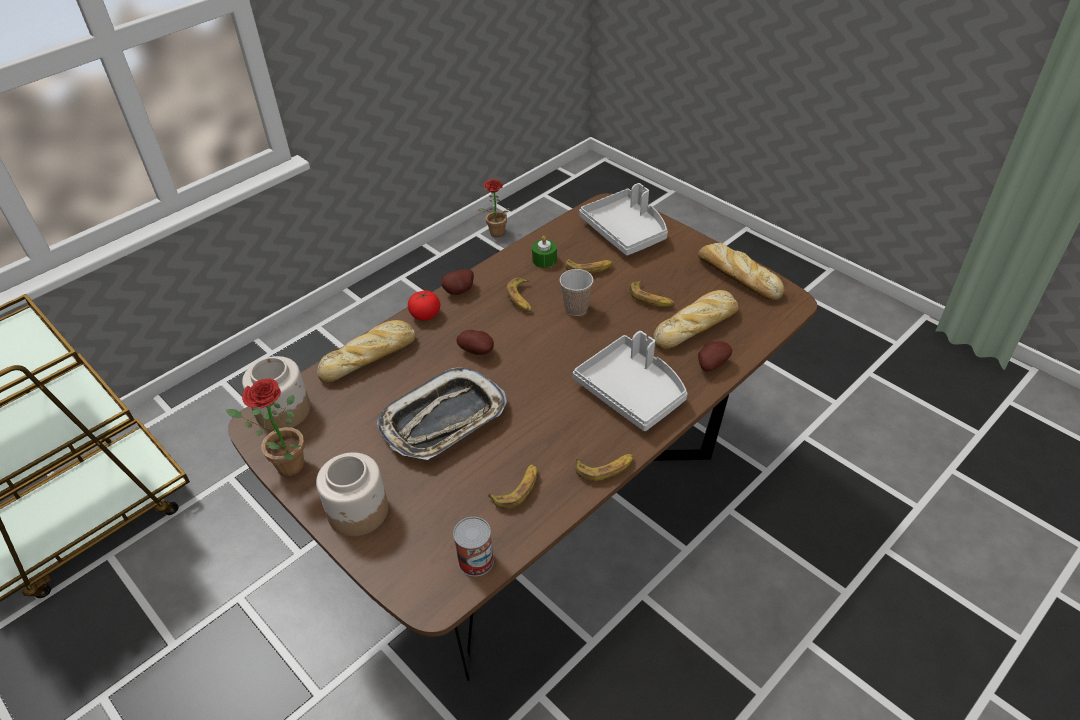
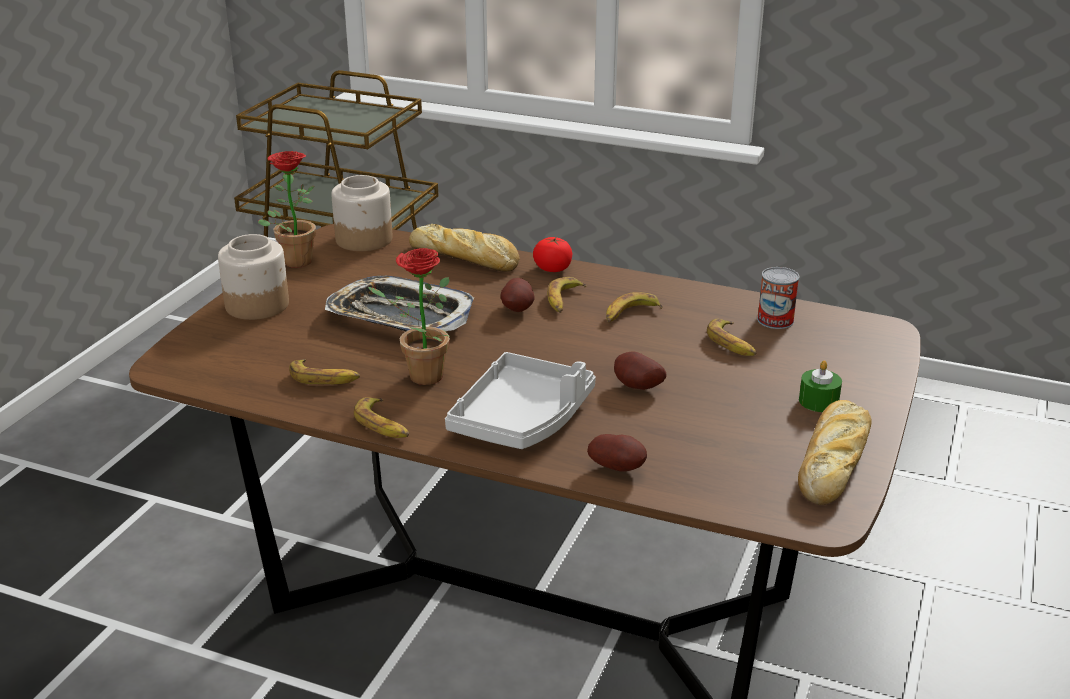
camera: 65 degrees right, 15 degrees down
potato [441,269,474,295] -> potato moved to [614,351,666,390]
can [453,517,494,577] -> can moved to [757,267,799,329]
potted plant [478,179,518,238] -> potted plant moved to [368,248,450,385]
green candle [532,236,557,268] -> green candle moved to [799,360,842,412]
cup [560,269,593,316] -> none
grey tray [579,183,668,256] -> none
banana [629,281,675,307] -> banana moved to [547,277,587,313]
bread [653,290,738,350] -> none

